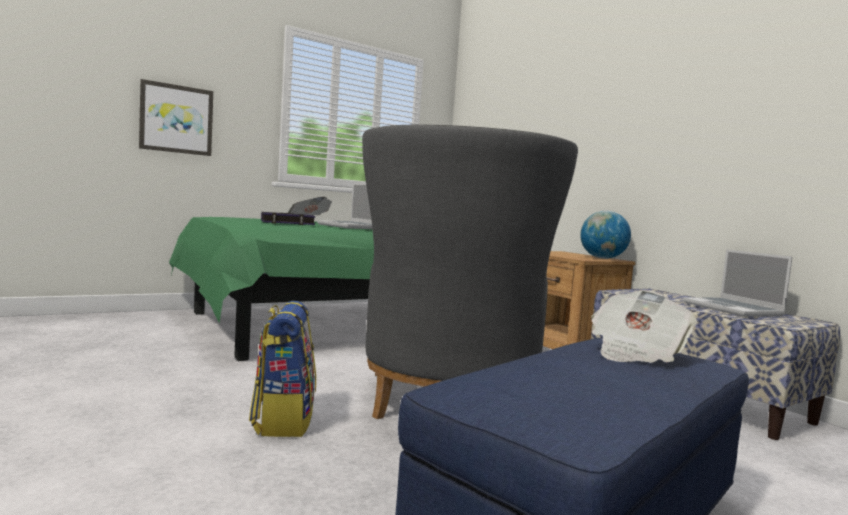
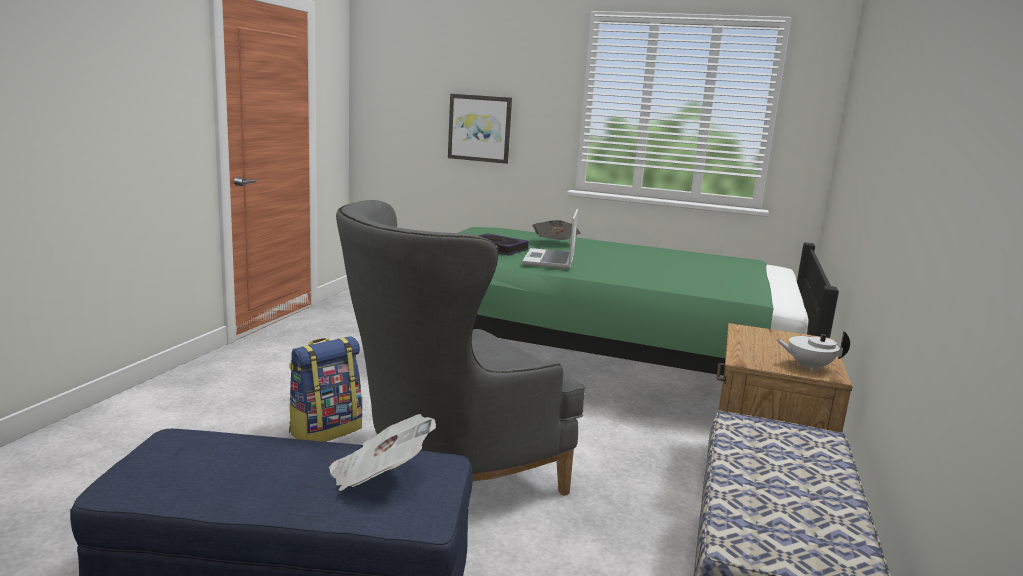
camera: 50 degrees right, 10 degrees up
globe [580,211,631,259] -> white teapot [776,331,850,371]
laptop [683,249,792,317] -> none

